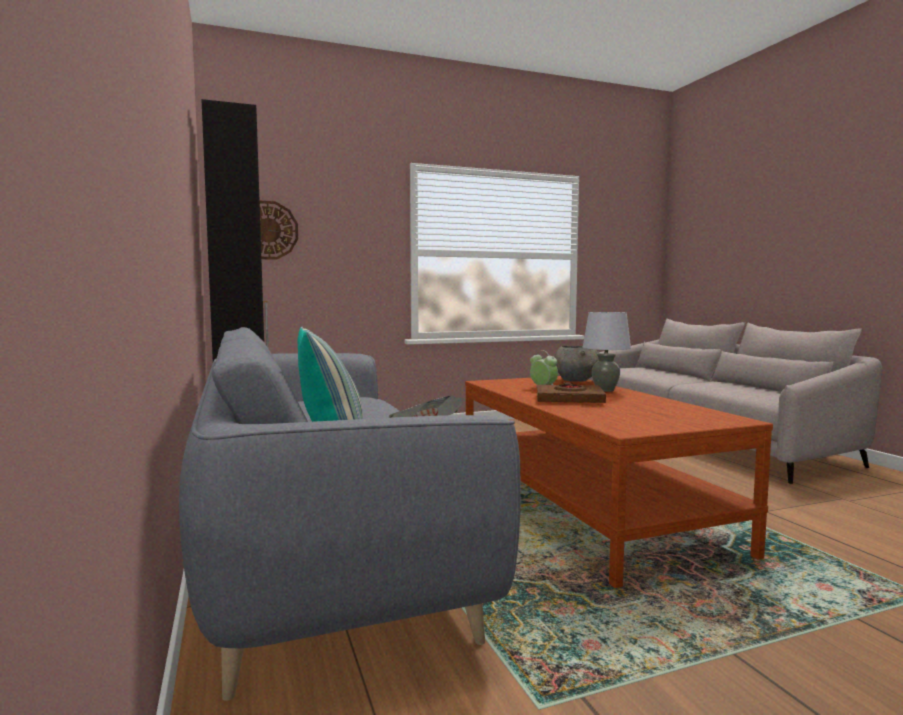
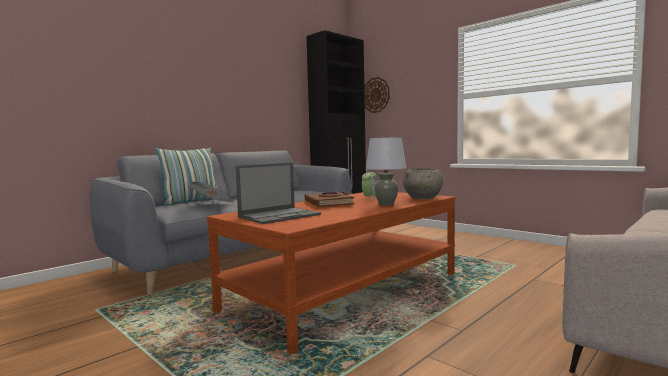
camera: 65 degrees right, 0 degrees up
none -> laptop [235,163,321,224]

